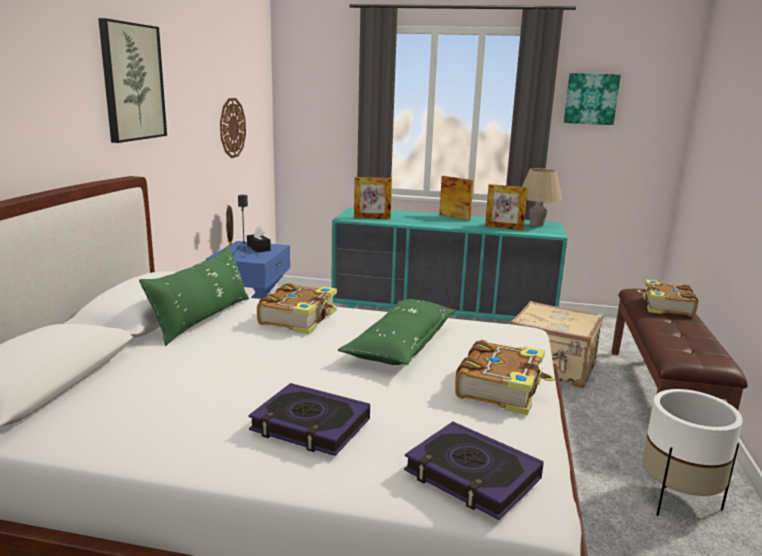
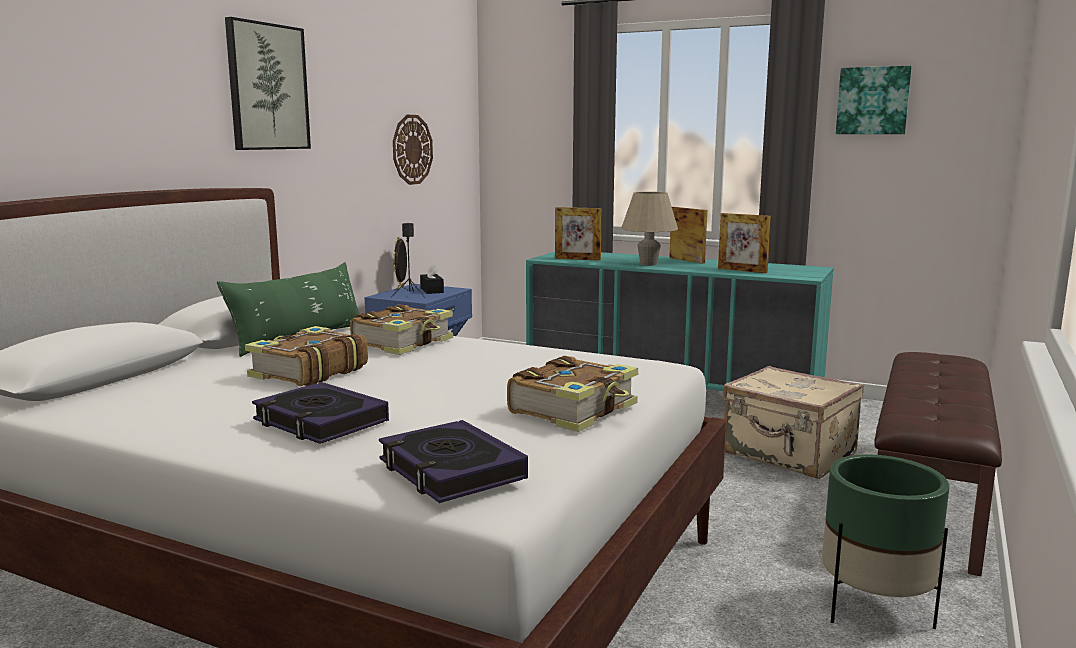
camera: 15 degrees right, 5 degrees down
green pillow [338,299,456,365] -> none
beige table lamp [522,168,563,227] -> beige table lamp moved to [621,191,678,266]
book [637,280,698,317] -> book moved to [245,326,368,386]
white planter [642,389,743,516] -> green planter [822,455,949,629]

